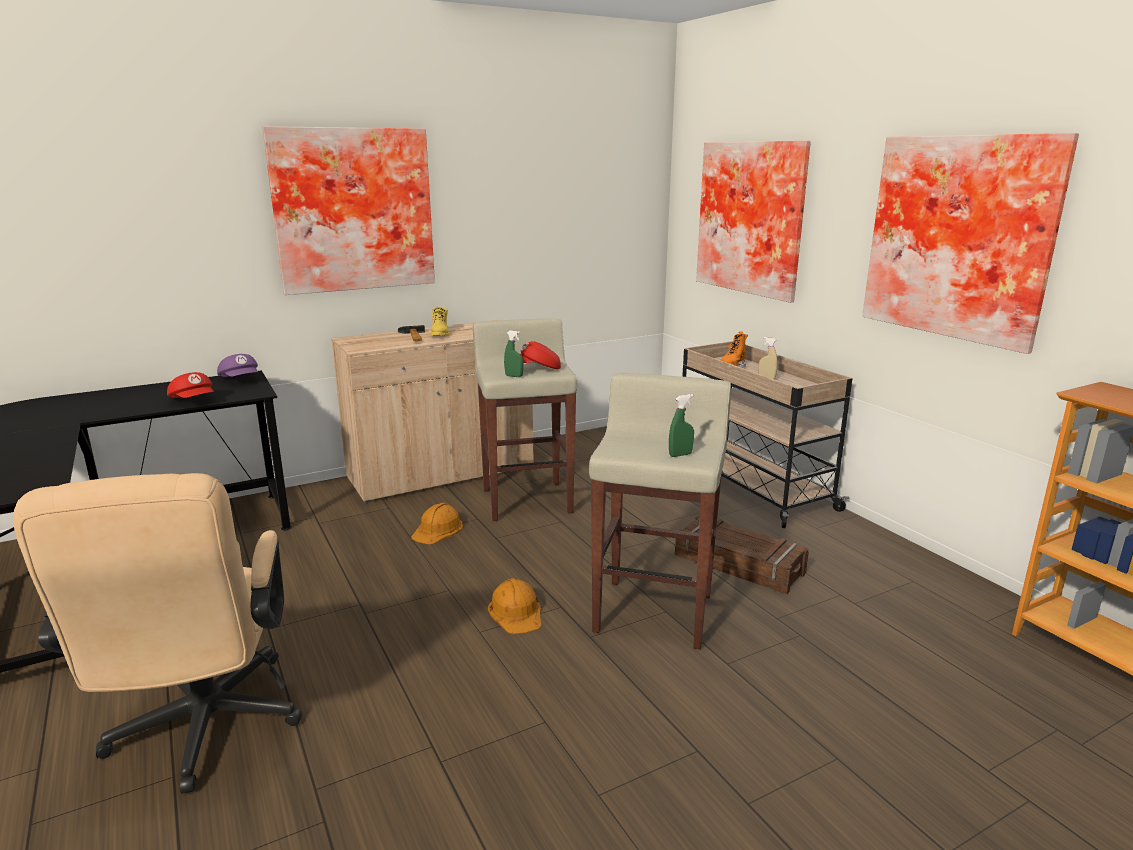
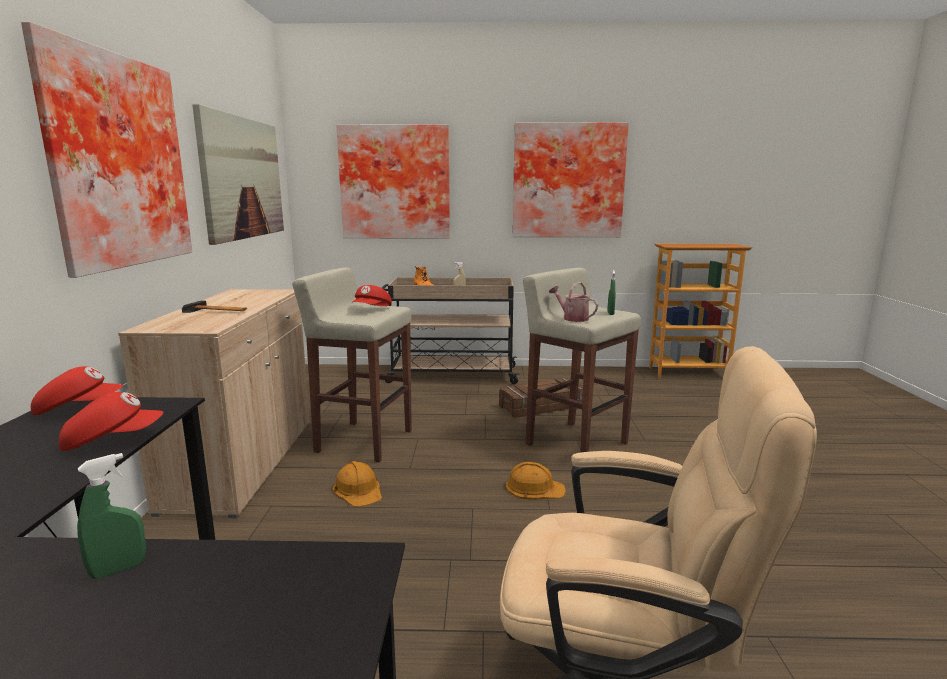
camera: 60 degrees left, 5 degrees down
purple cap [217,354,258,377] -> red cap [31,366,123,415]
yellow boot [430,307,449,336] -> none
green spray bottle [504,330,523,377] -> green spray bottle moved to [77,453,146,579]
none -> picture [192,104,284,245]
none -> watering can [549,282,599,322]

